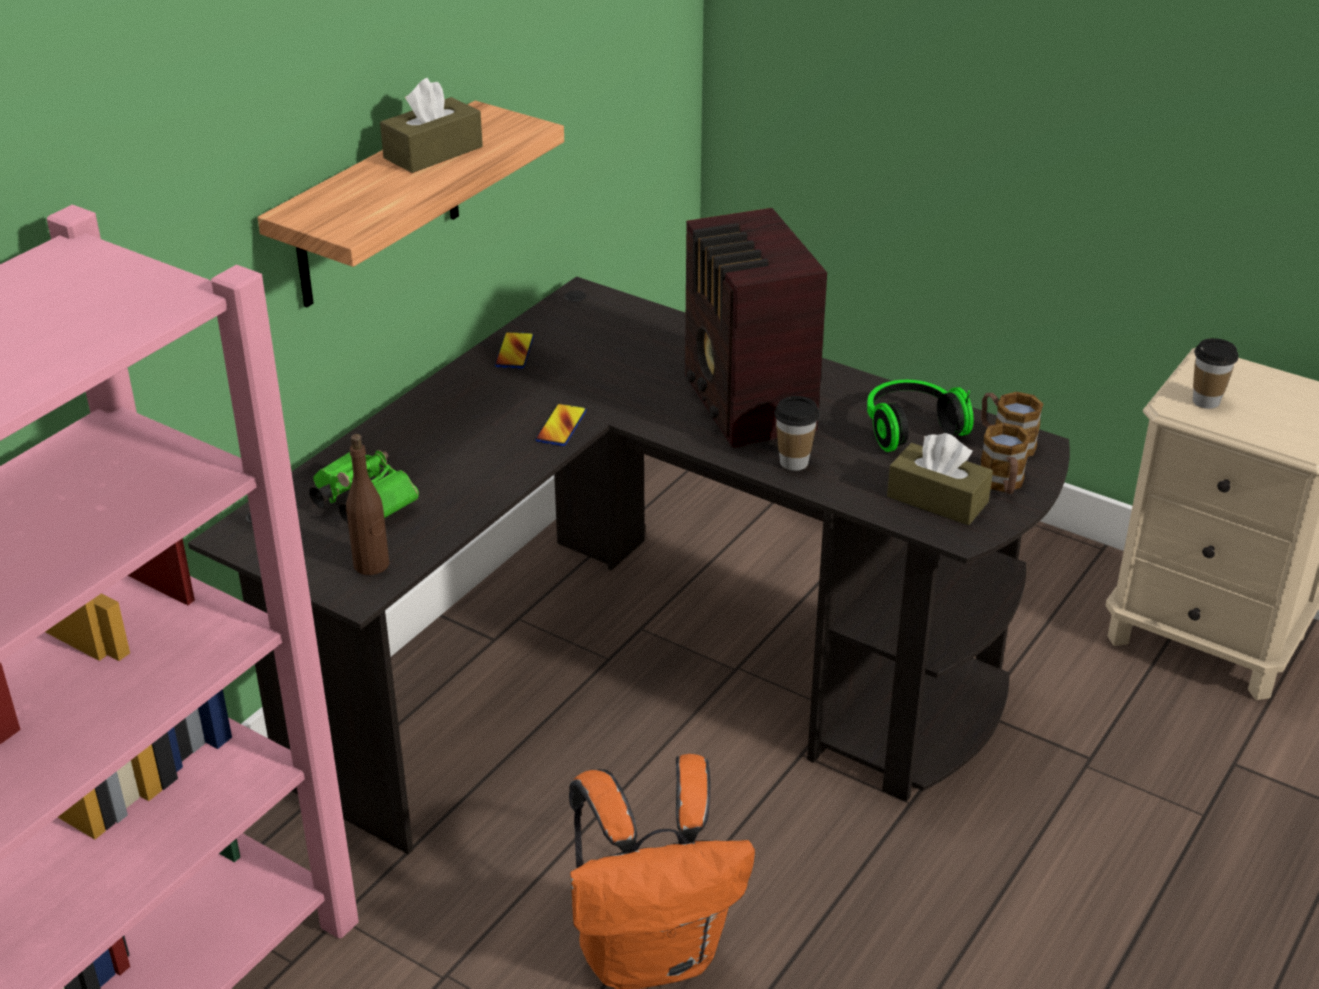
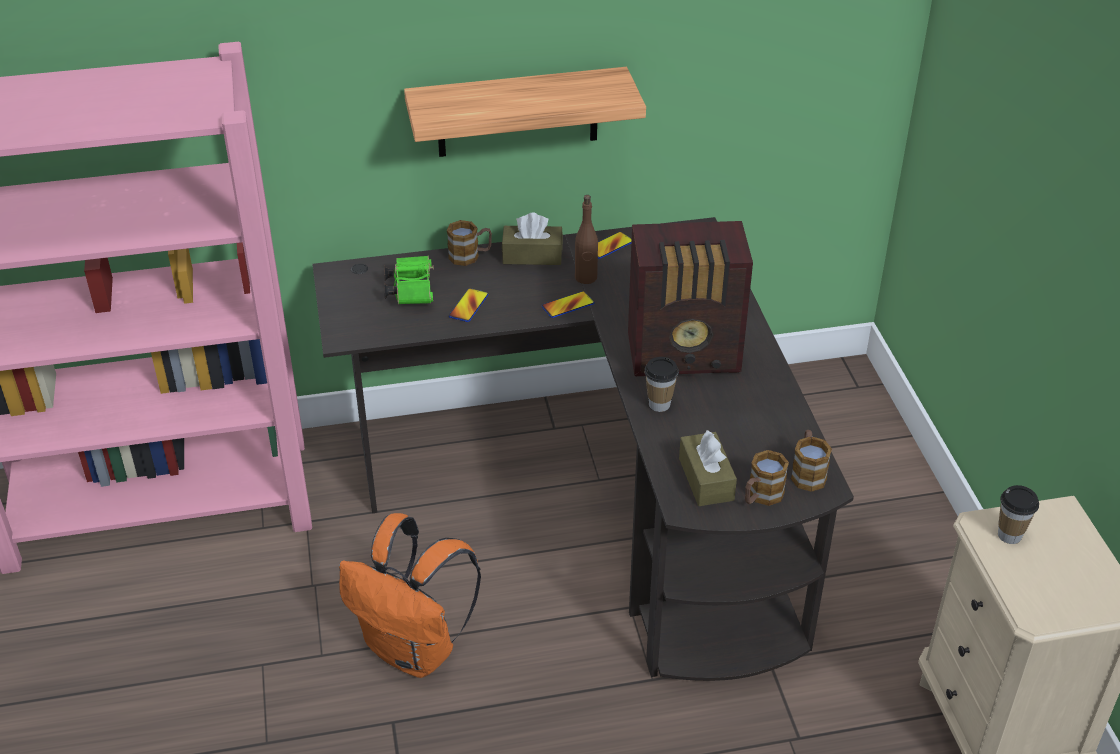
camera: 45 degrees right, 5 degrees up
brown bottle [346,434,389,575] -> brown bottle moved to [575,195,598,284]
brown tissue box [380,78,483,173] -> brown tissue box moved to [502,213,563,265]
radio [685,208,827,448] -> radio turned 120 degrees counterclockwise [628,221,753,376]
headphones [867,380,974,452] -> none
none -> mug [447,220,492,266]
none -> phone [449,288,489,322]

